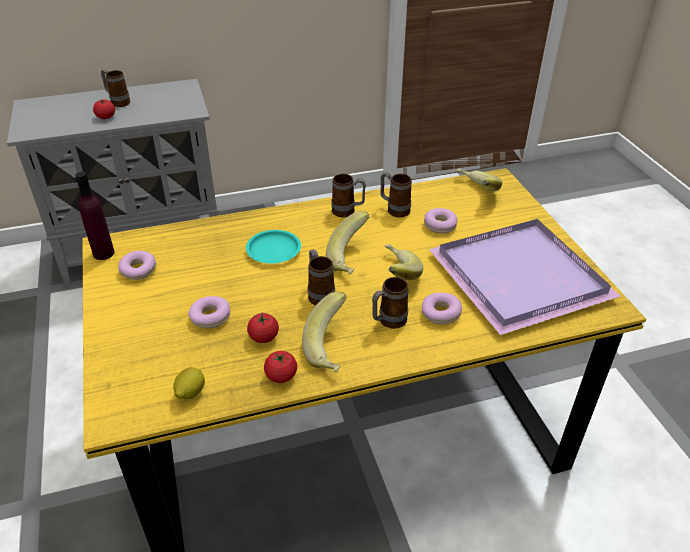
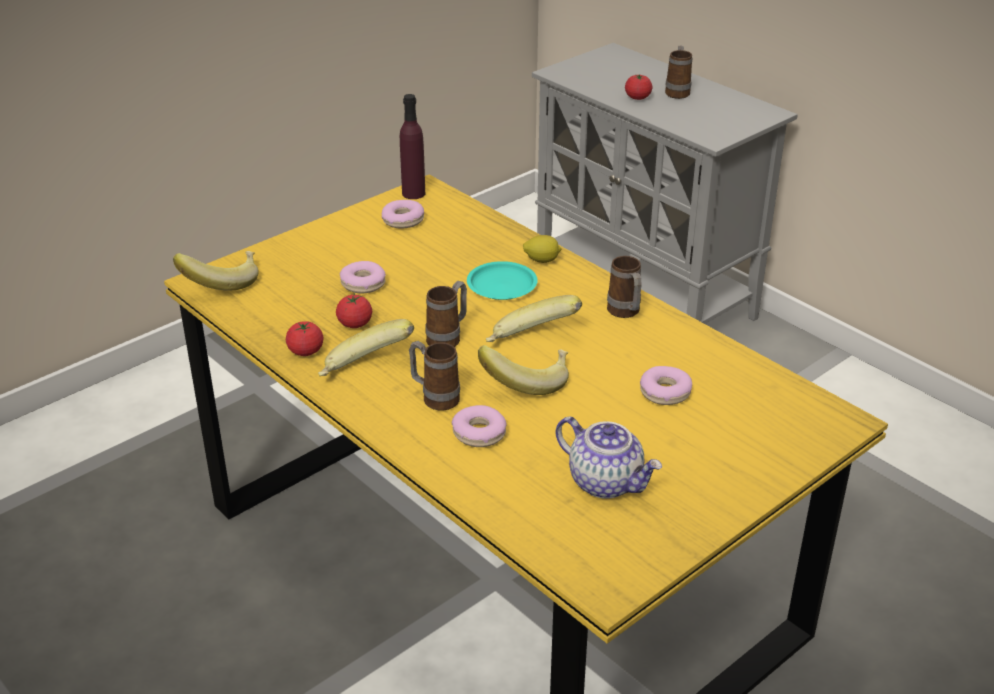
camera: 65 degrees right, 5 degrees down
lemon [173,367,205,399] -> lemon moved to [523,235,561,263]
mug [380,172,412,218] -> none
purple tray [429,219,621,335] -> teapot [556,417,662,499]
banana [457,169,502,191] -> banana moved to [173,251,259,290]

